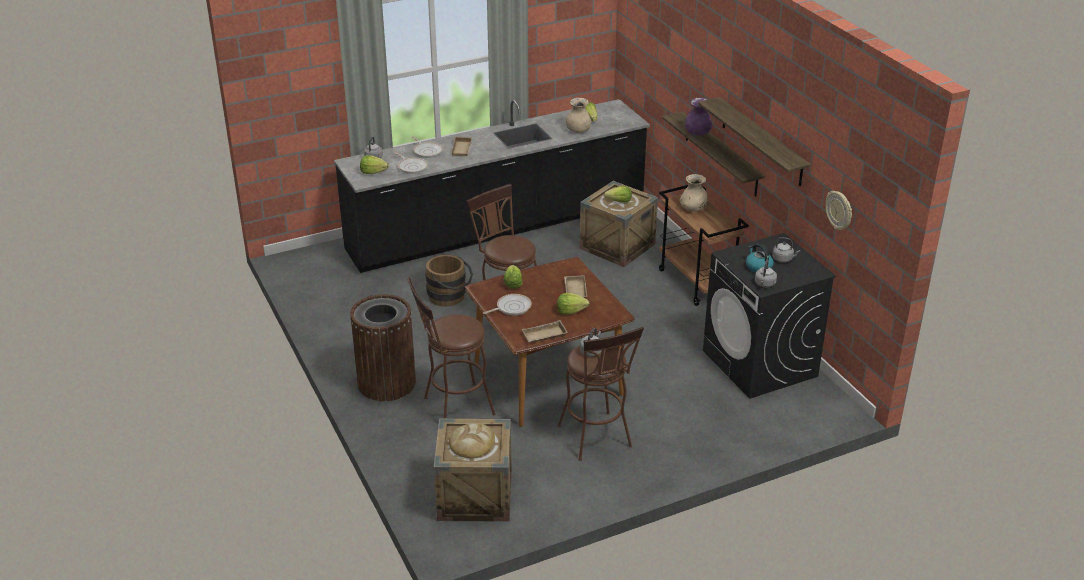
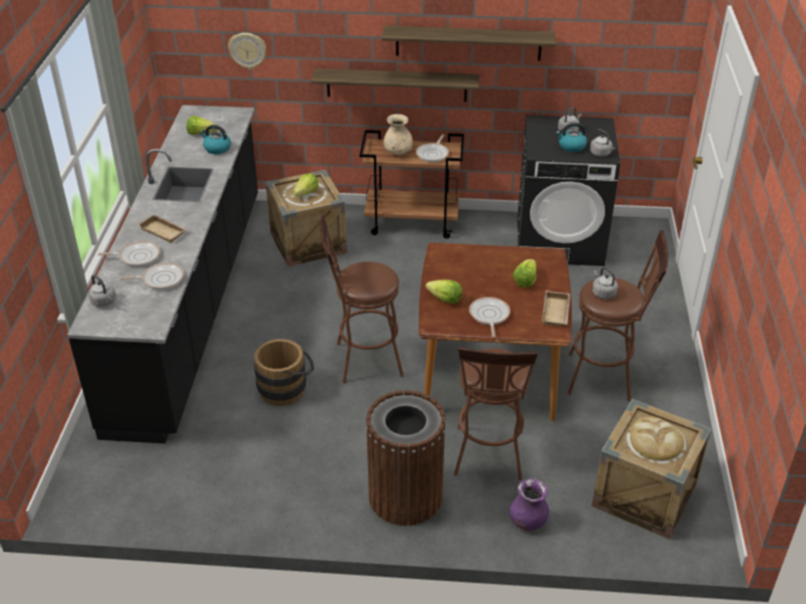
camera: 60 degrees left, 5 degrees up
lettuce [360,155,389,174] -> none
beige tray [564,275,587,299] -> none
beige vase [566,98,591,133] -> kettle [200,125,231,154]
purple vase [685,98,712,136] -> purple vase moved to [509,479,549,531]
wall clock [825,191,852,230] -> wall clock moved to [228,33,266,69]
none -> frying pan [416,134,449,162]

